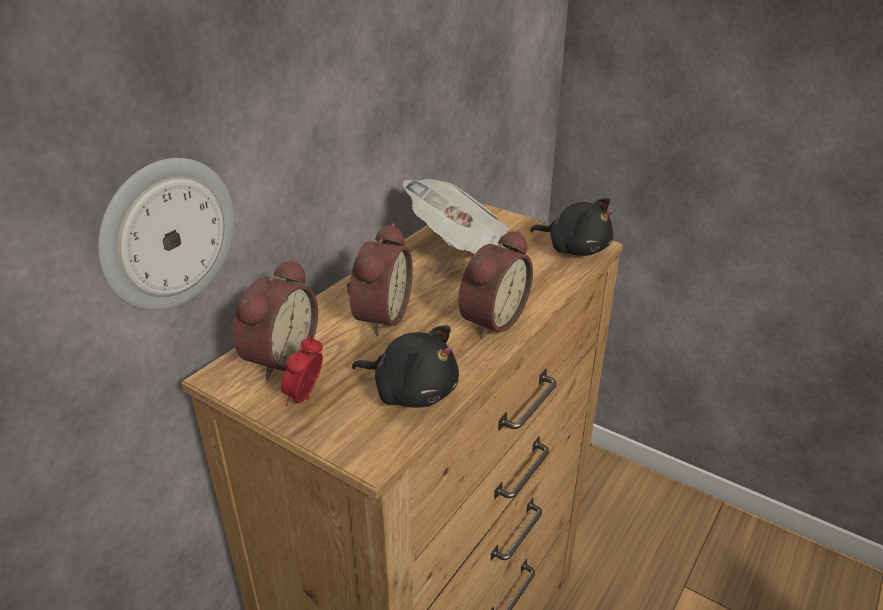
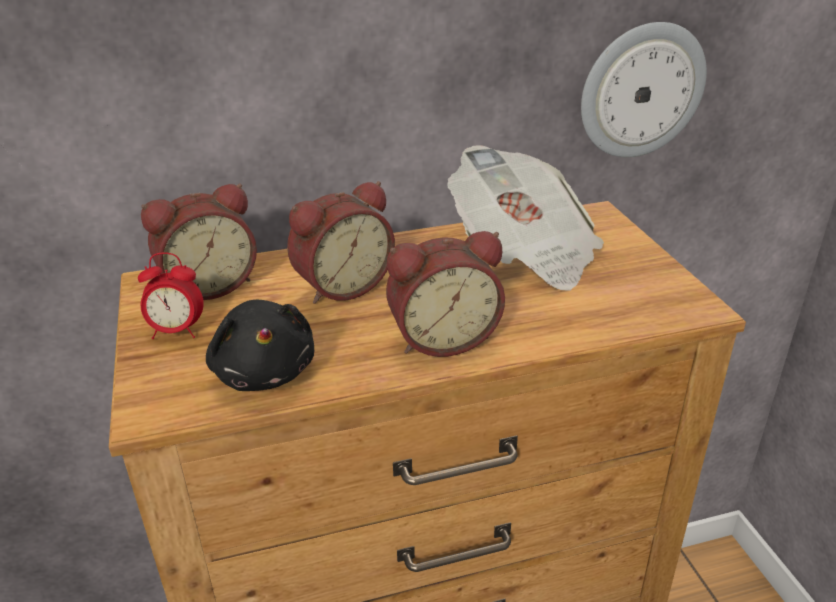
camera: 40 degrees right, 0 degrees up
wall clock [98,158,234,310] -> wall clock moved to [581,22,707,157]
alarm clock [281,335,323,406] -> alarm clock turned 150 degrees counterclockwise [138,252,204,339]
black plush toy [530,198,613,256] -> none

